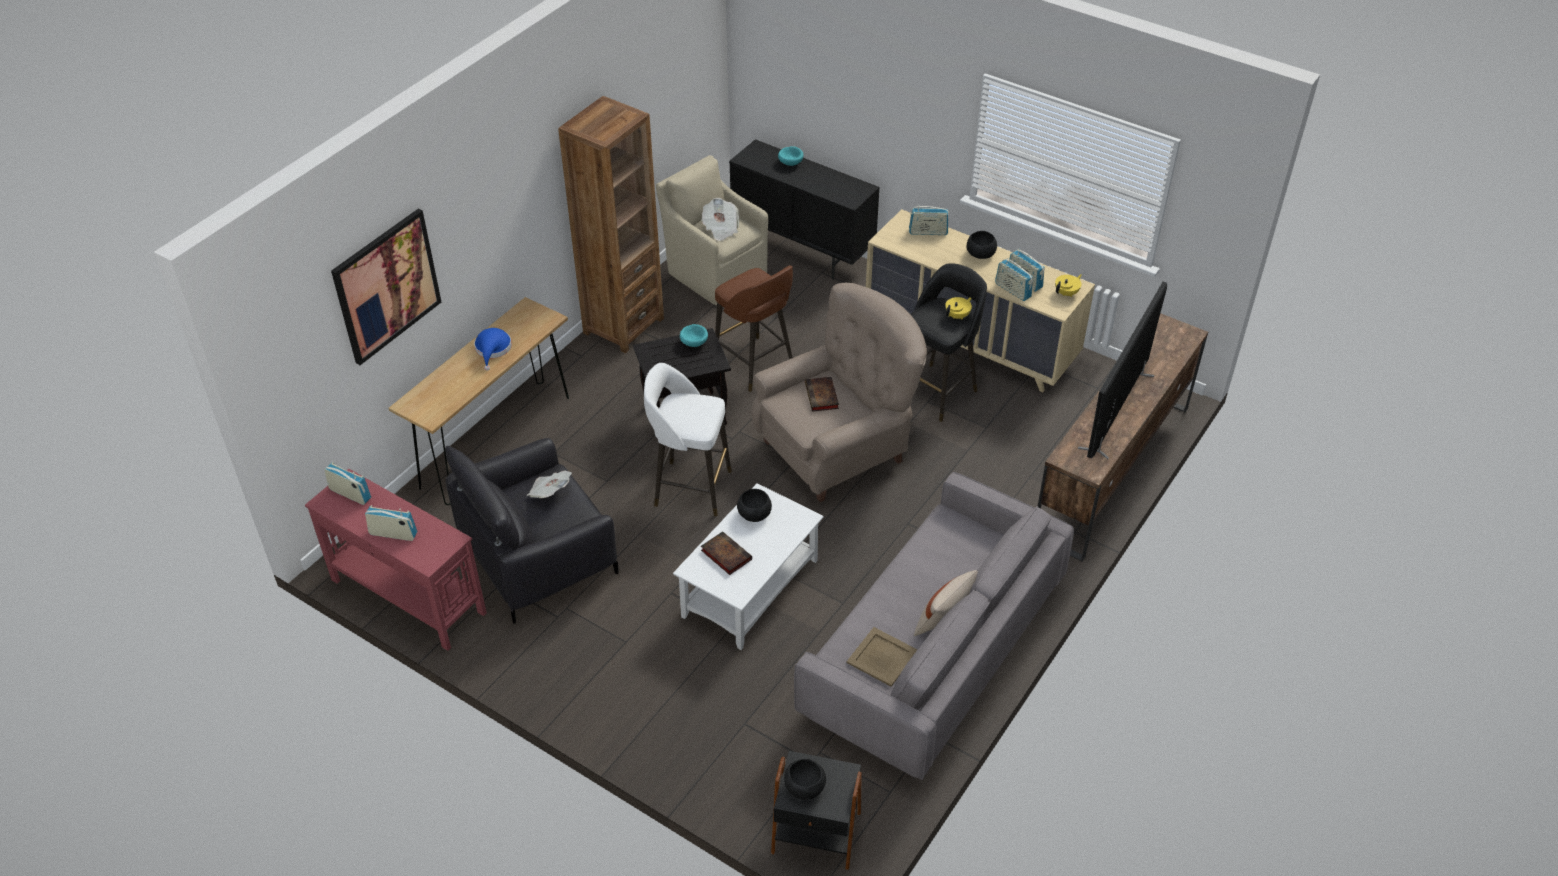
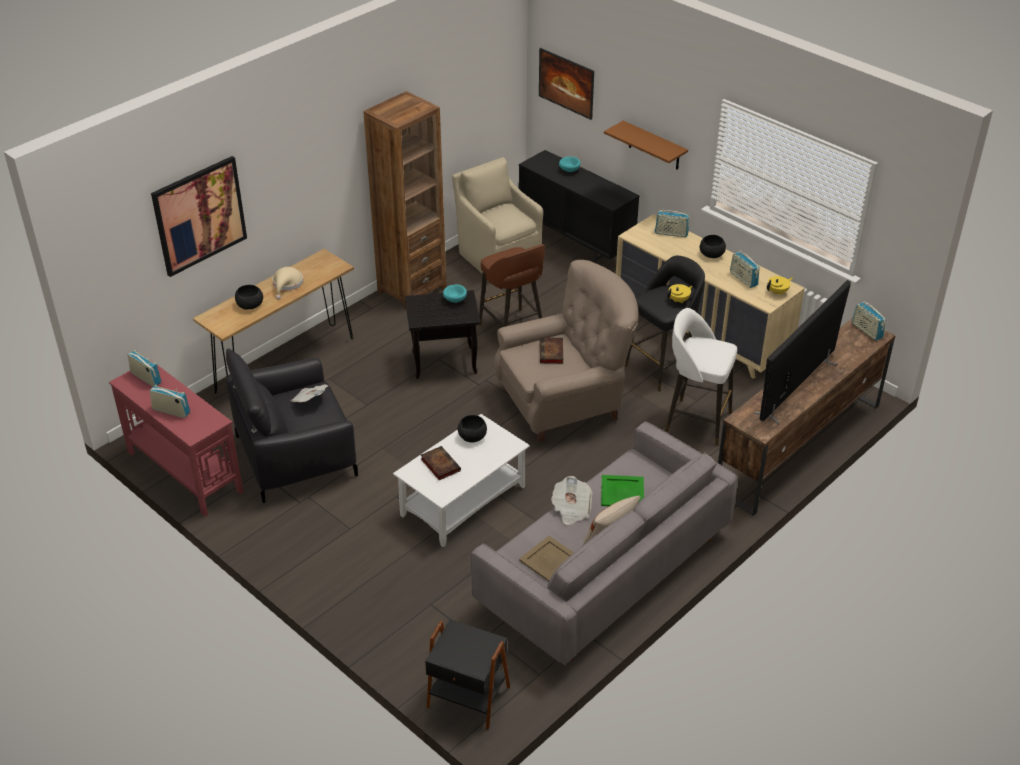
camera: 10 degrees right, 5 degrees down
blue hat [474,328,512,371] -> beige hat [273,267,303,299]
white stool [644,363,732,516] -> white stool moved to [665,308,737,445]
newspaper [701,198,739,241] -> newspaper moved to [551,476,593,525]
black bowl [784,759,826,800] -> black bowl moved to [235,285,263,310]
radio [995,258,1033,301] -> radio moved to [852,301,886,340]
none -> picture [539,48,594,120]
none -> green tray [601,475,644,506]
none -> brown shelf [604,121,688,170]

